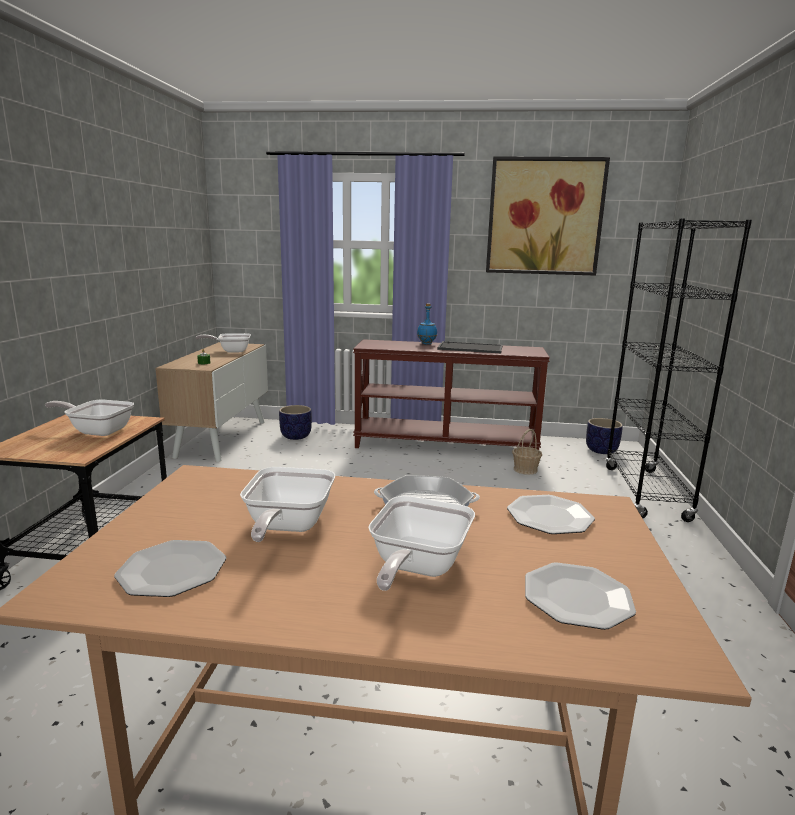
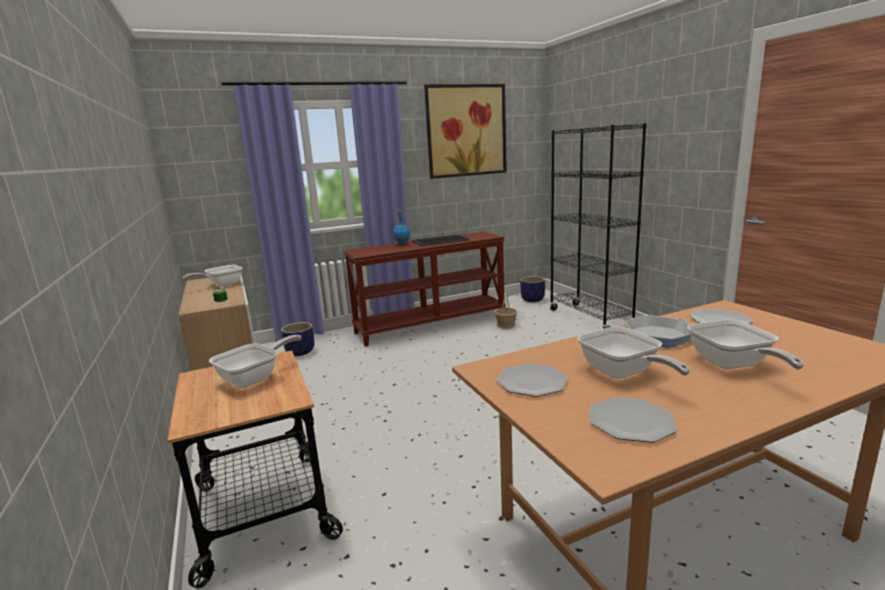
camera: 30 degrees left, 0 degrees up
frying pan [45,400,134,436] -> frying pan turned 150 degrees clockwise [209,335,302,388]
plate [525,562,636,630] -> plate moved to [496,363,568,397]

